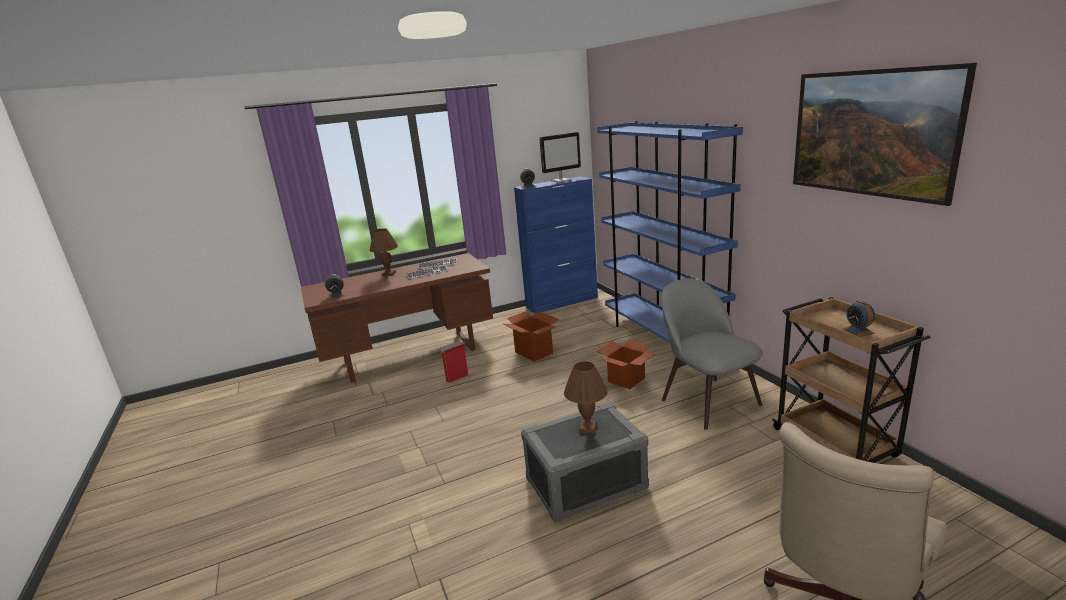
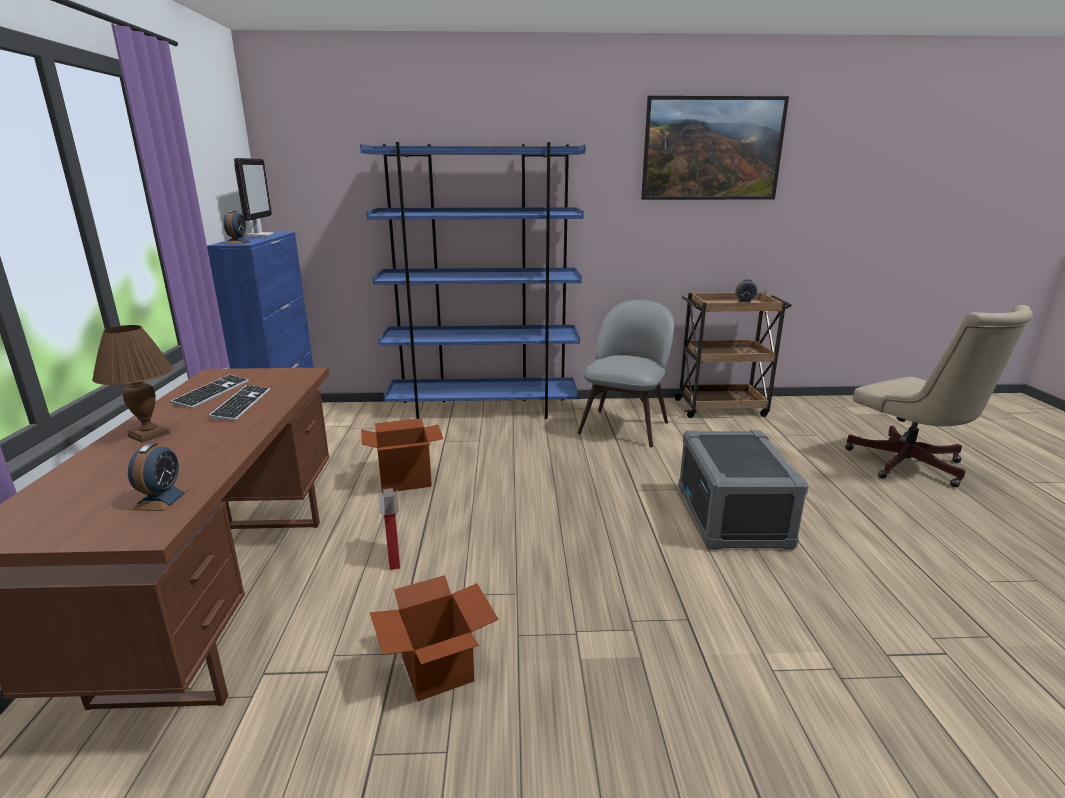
camera: 70 degrees left, 0 degrees up
brown table lamp [564,361,608,434] -> none
cardboard box [597,339,656,389] -> cardboard box moved to [370,575,499,701]
grey chair [661,278,763,430] -> grey chair turned 120 degrees clockwise [577,299,674,448]

